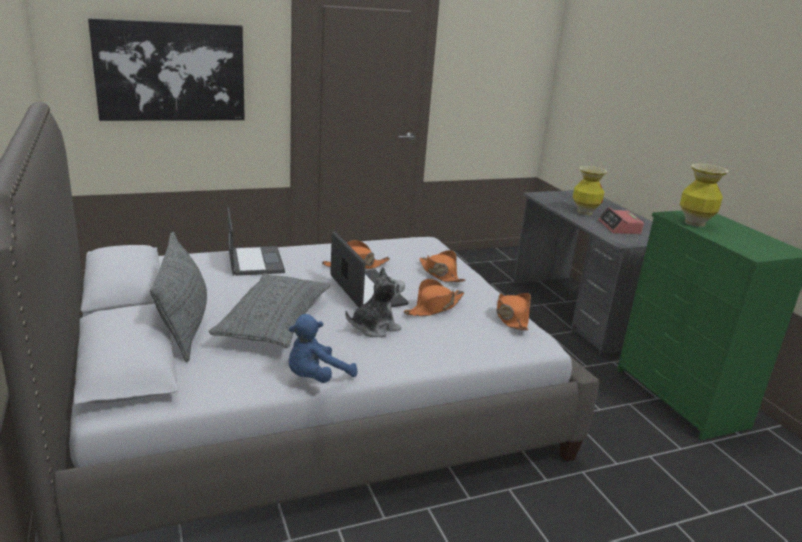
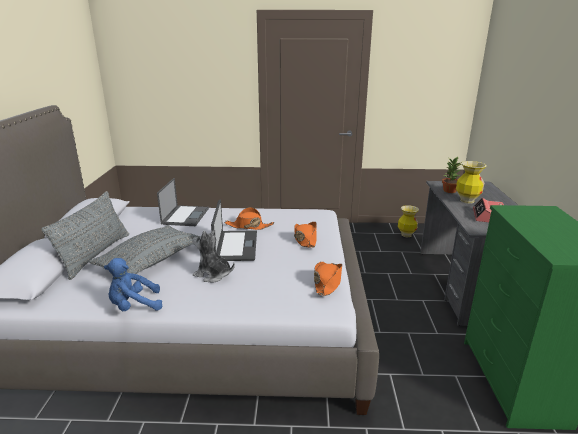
camera: 25 degrees right, 0 degrees up
picture [88,18,245,121] -> none
plush toy [345,267,405,337] -> plush toy turned 150 degrees counterclockwise [192,229,235,282]
orange hat [403,279,465,316] -> none
vase [680,164,728,227] -> vase moved to [398,205,419,237]
none -> potted plant [442,157,461,193]

